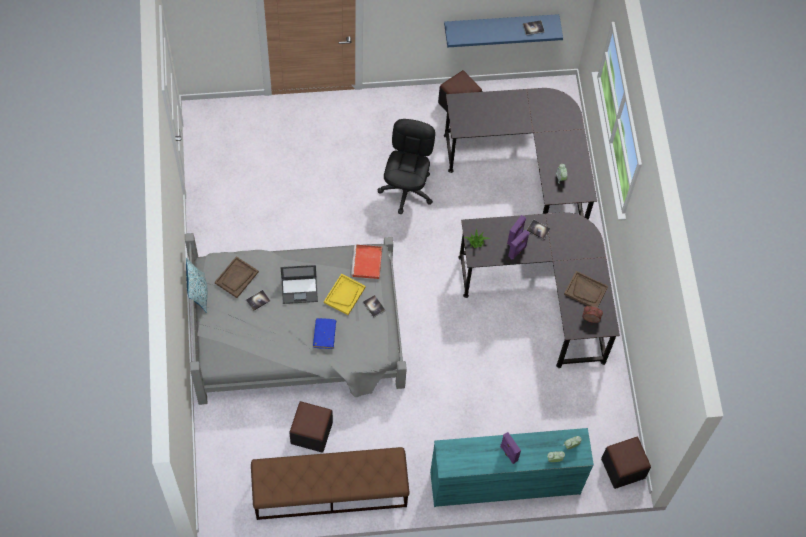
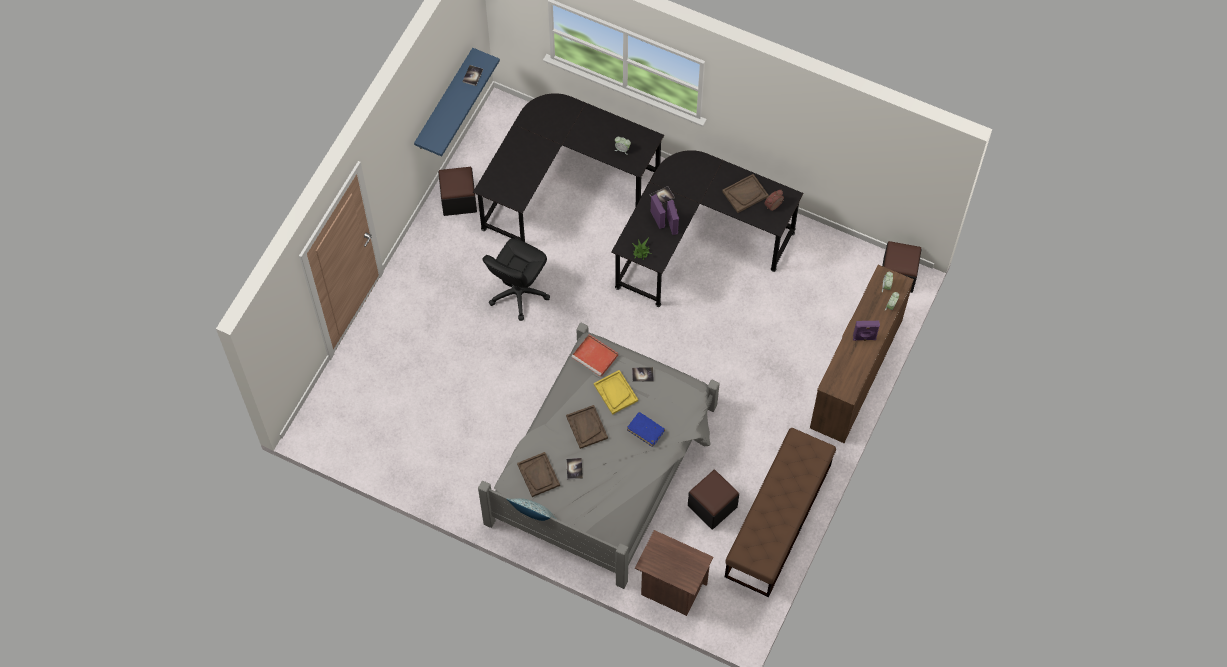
camera: 55 degrees left, 0 degrees up
laptop [280,265,318,304] -> brown tray [566,405,608,449]
black office chair [378,119,436,214] -> black office chair turned 105 degrees counterclockwise [482,238,550,321]
turquoise dresser [430,428,594,507] -> brown dresser [810,265,914,443]
none -> brown nightstand [635,530,713,616]

